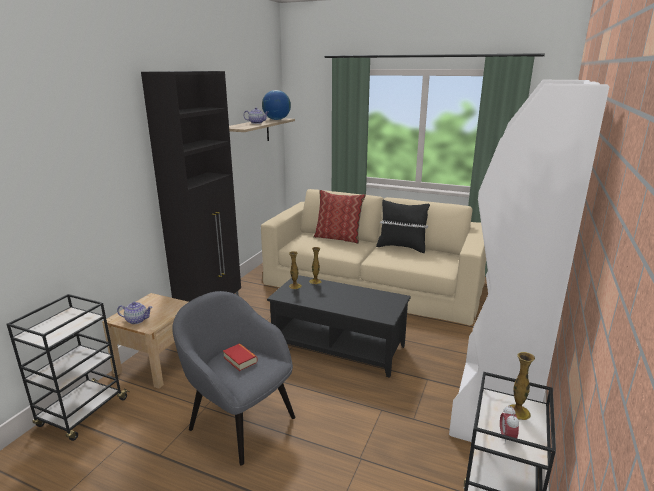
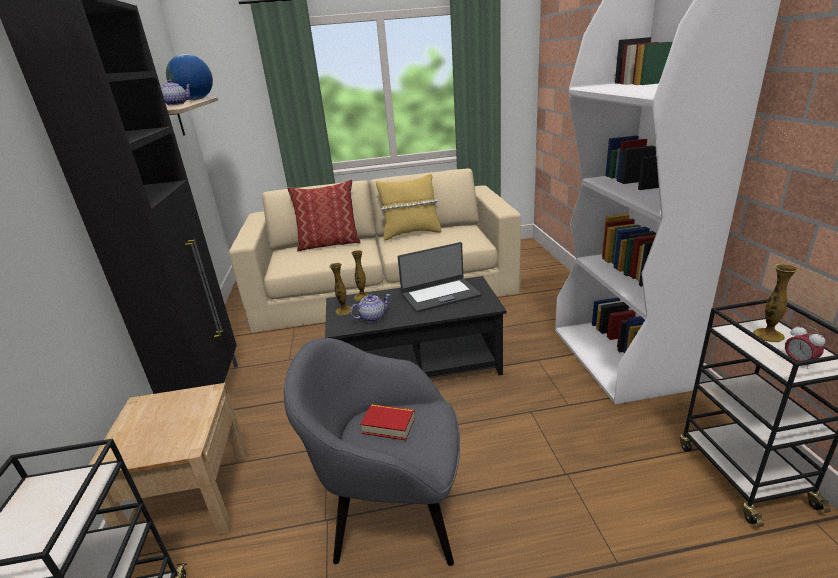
camera: 30 degrees left, 5 degrees up
teapot [117,302,152,324] -> teapot moved to [350,294,390,323]
black pillow [376,199,430,253] -> yellow pillow [376,174,441,241]
none -> laptop [398,242,481,312]

